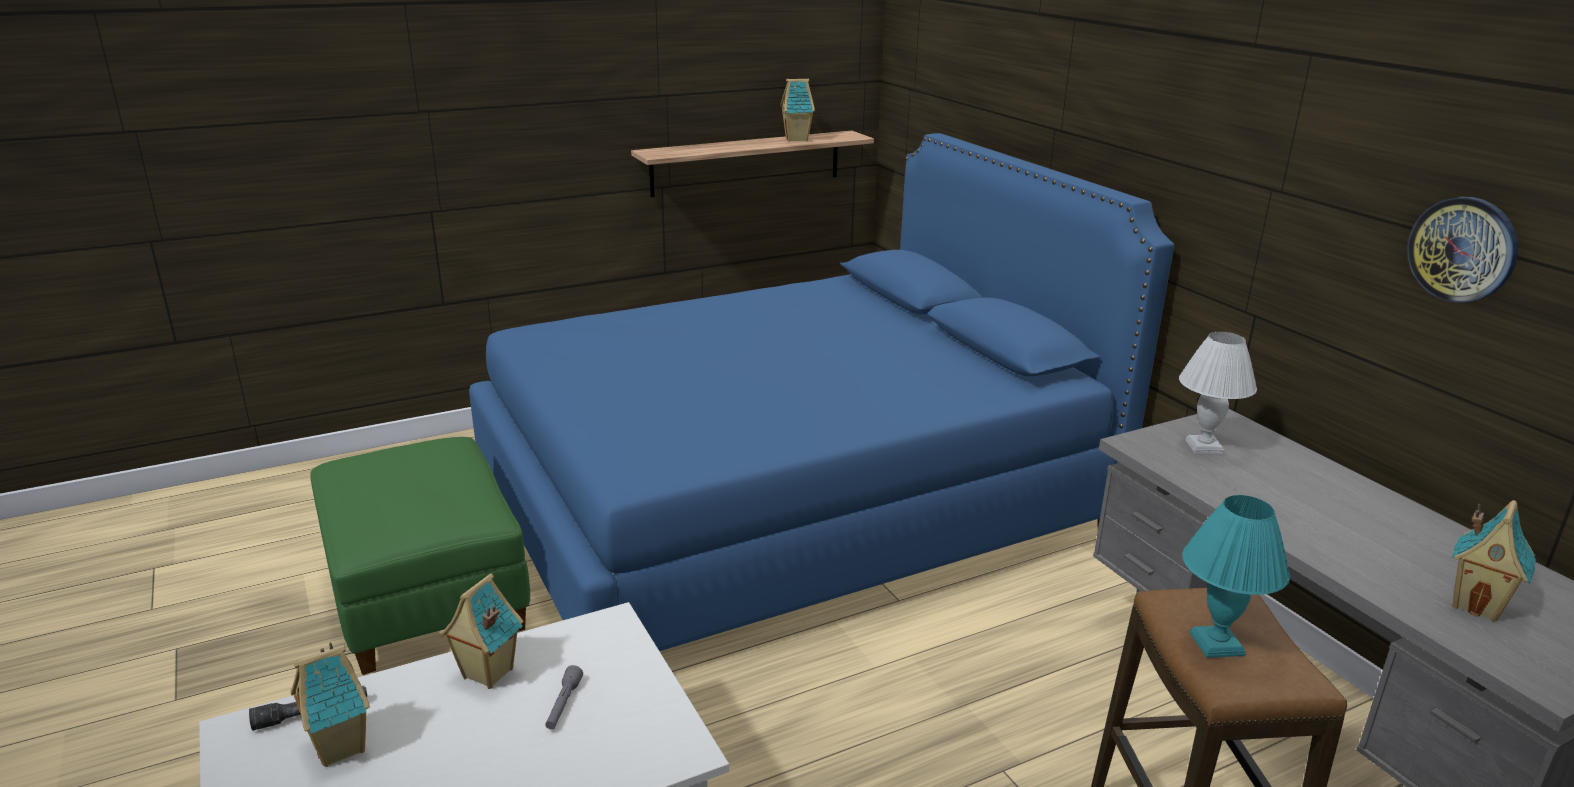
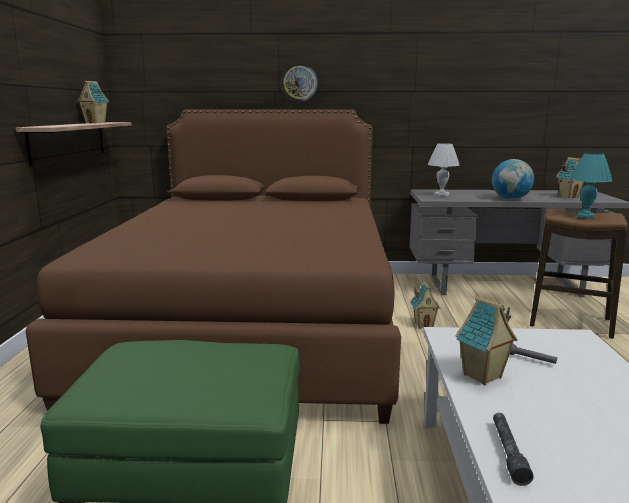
camera: 60 degrees left, 10 degrees down
toy house [290,642,370,767] -> toy house moved to [410,281,441,329]
blue bed [469,133,1174,651] -> brown bed [26,109,401,424]
wall clock [1407,197,1518,303] -> wall clock moved to [281,63,318,102]
none -> globe [492,159,534,200]

